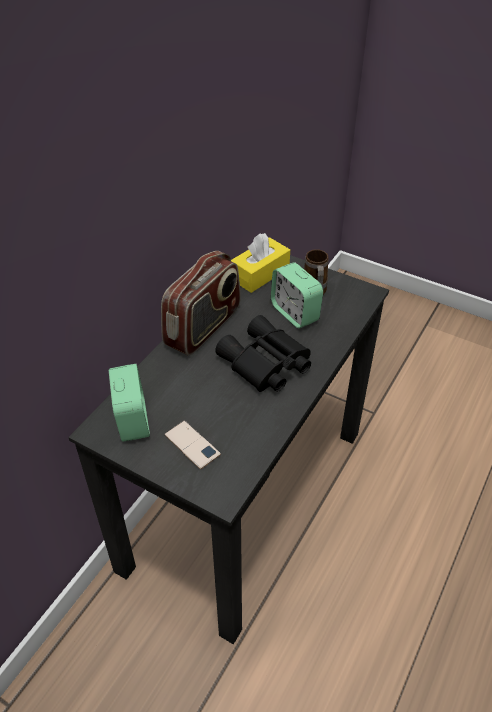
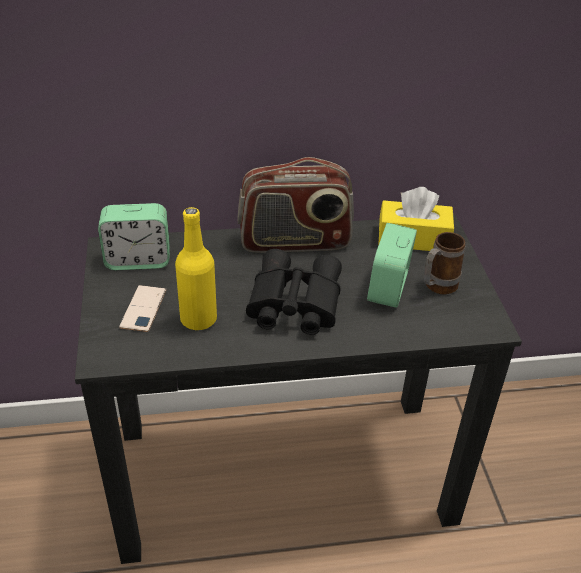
camera: 50 degrees right, 5 degrees down
alarm clock [109,364,150,442] -> alarm clock turned 45 degrees clockwise [98,203,170,270]
none -> yellow bottle [175,207,217,330]

